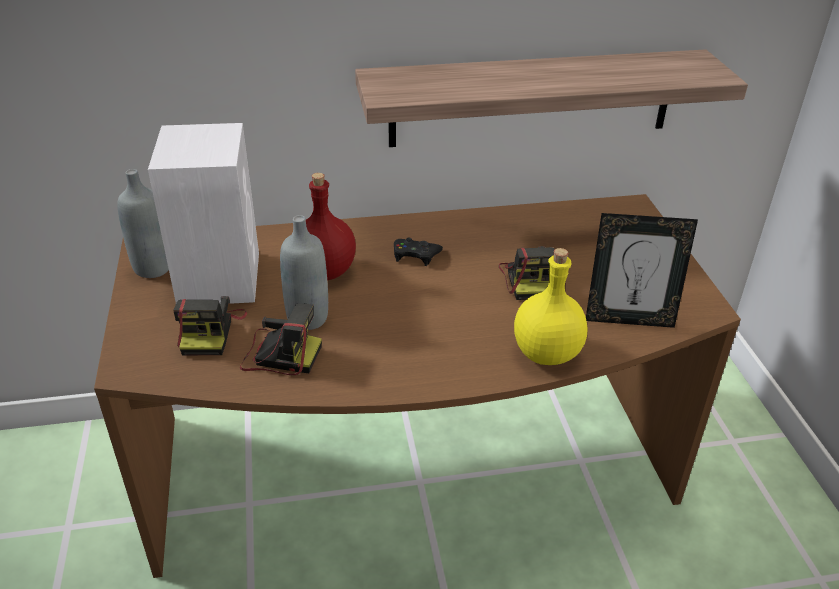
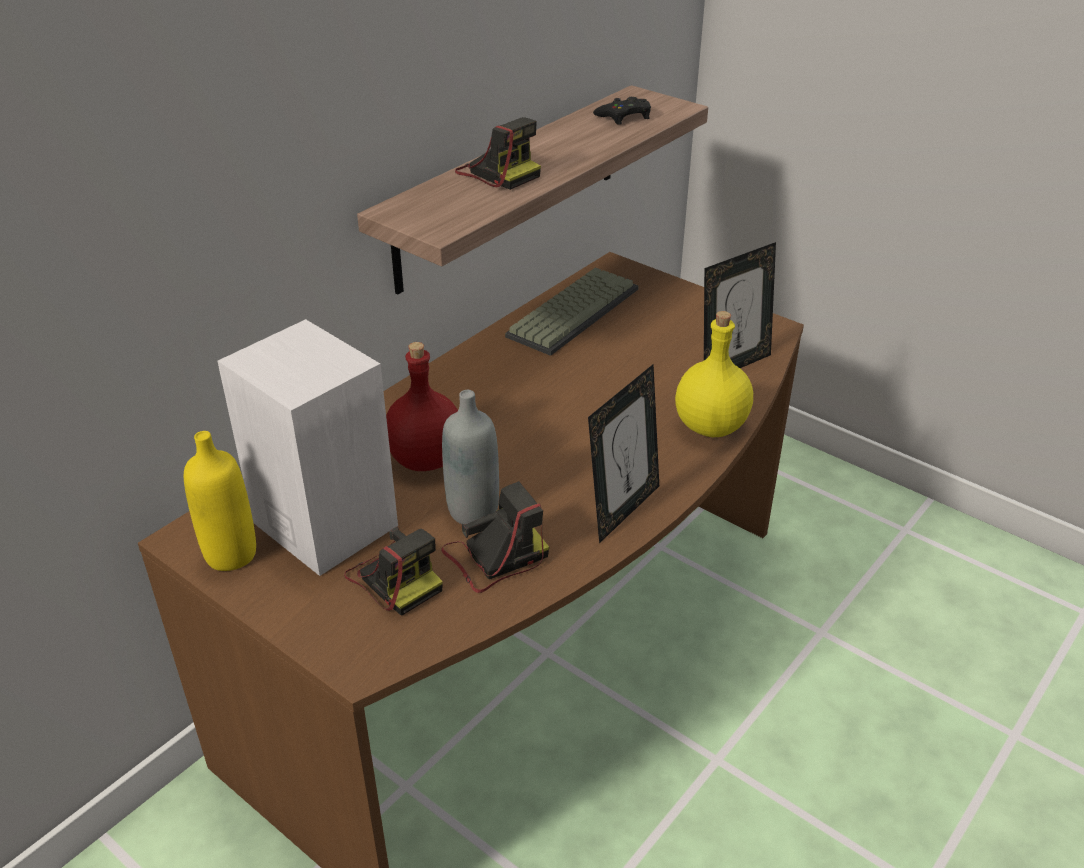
camera: 40 degrees left, 0 degrees up
grey bottle [117,169,169,278] -> yellow bottle [184,431,256,571]
black game controller [394,238,443,266] -> black game controller moved to [593,97,651,125]
camera [499,246,555,300] -> camera moved to [455,117,541,190]
none -> keyboard [505,267,638,356]
none -> picture frame [588,364,659,543]

